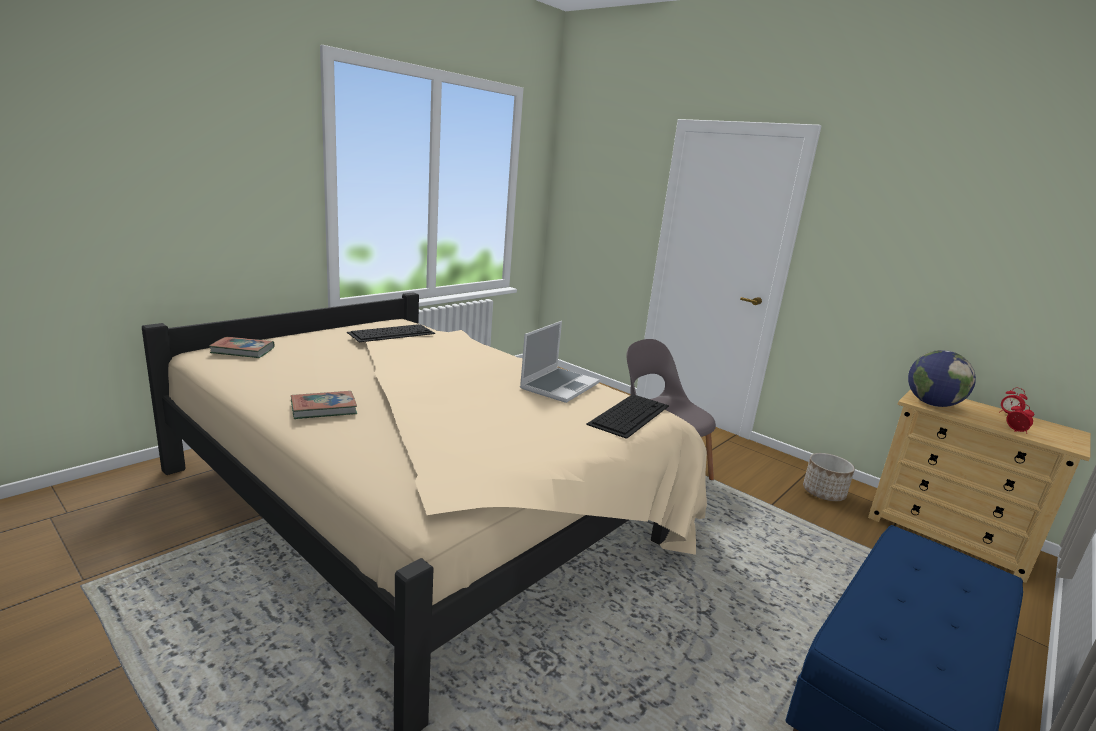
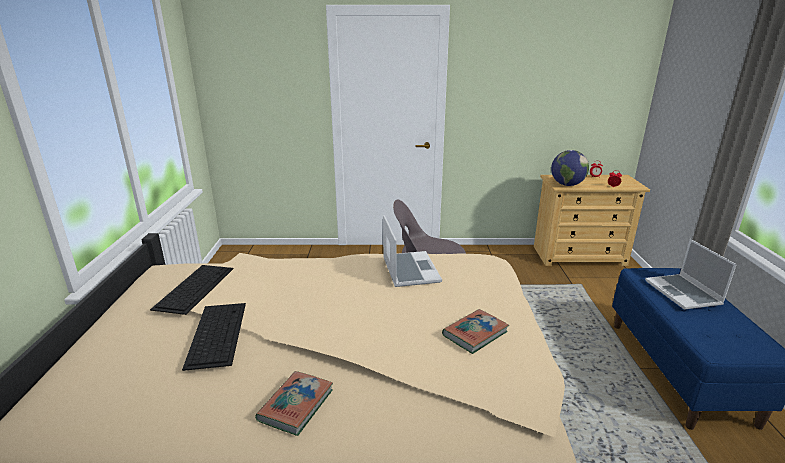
camera: 40 degrees left, 5 degrees up
book [209,337,275,358] -> book moved to [442,309,509,354]
keyboard [586,394,669,439] -> keyboard moved to [182,303,246,371]
planter [803,453,855,501] -> none
none -> laptop [645,239,737,310]

